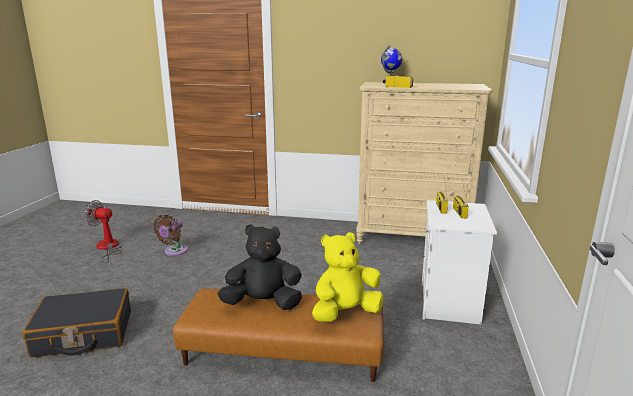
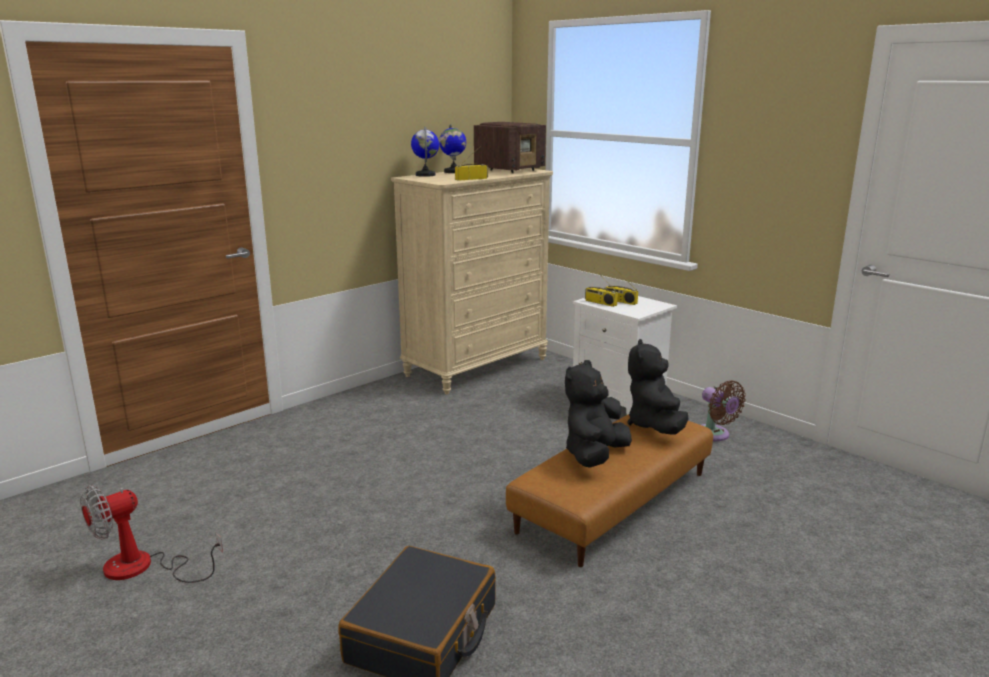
camera: 55 degrees left, 0 degrees up
brown fan [153,215,188,256] -> brown fan moved to [702,380,746,441]
yellow plush toy [312,232,383,322] -> black plush toy [627,339,689,435]
none -> globe [439,124,466,173]
none -> radio [474,122,546,173]

